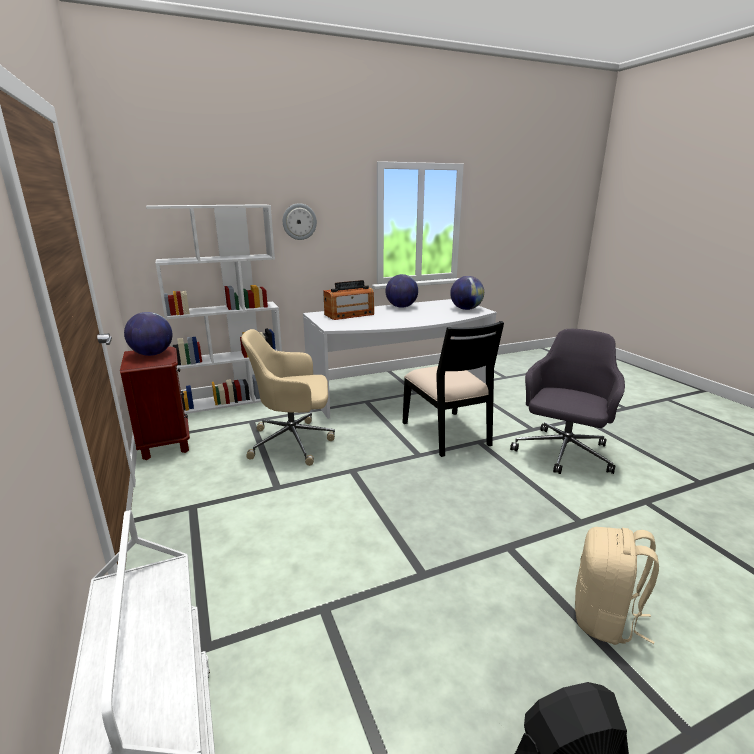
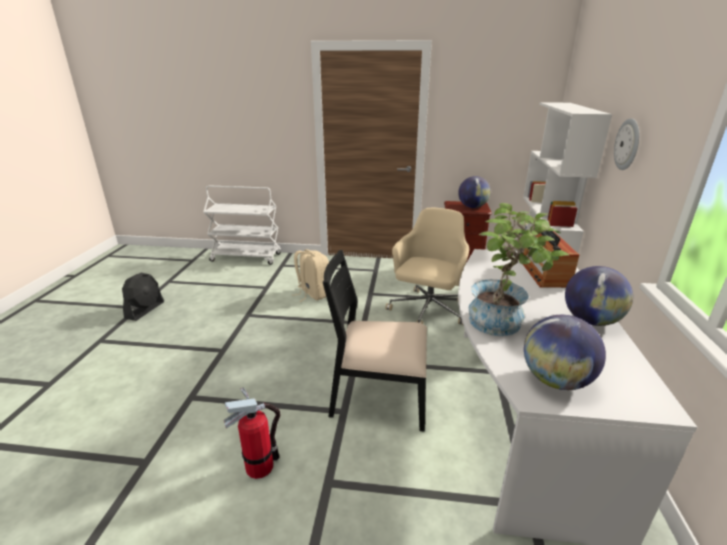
camera: 120 degrees right, 5 degrees up
grey office chair [510,329,625,474] -> fire extinguisher [224,388,281,479]
beige backpack [575,527,659,645] -> beige backpack moved to [292,249,329,302]
none -> potted plant [469,203,569,336]

